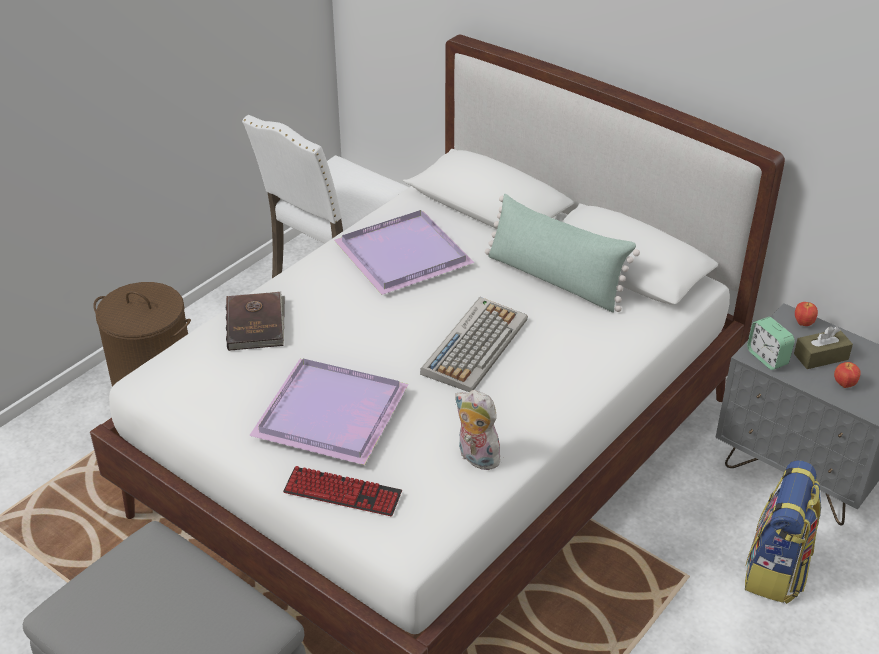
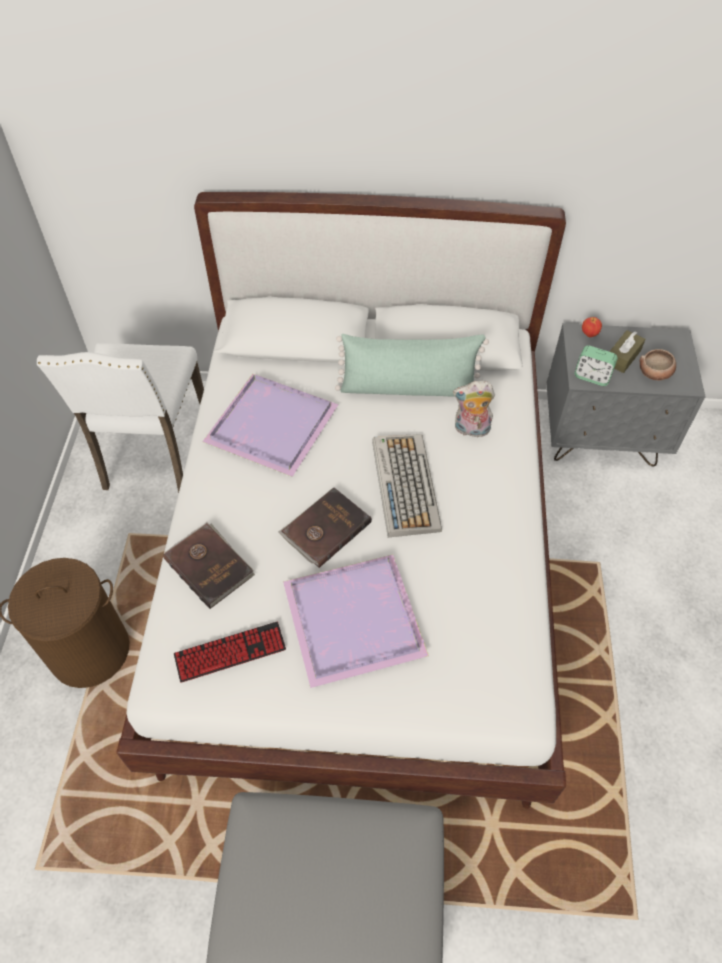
camera: 35 degrees left, 15 degrees up
keyboard [283,466,402,516] -> keyboard moved to [174,622,286,683]
plush toy [455,390,502,470] -> plush toy moved to [453,381,495,440]
backpack [745,460,821,604] -> none
apple [834,362,861,388] -> bowl [640,349,676,380]
none -> brown book [279,488,372,568]

